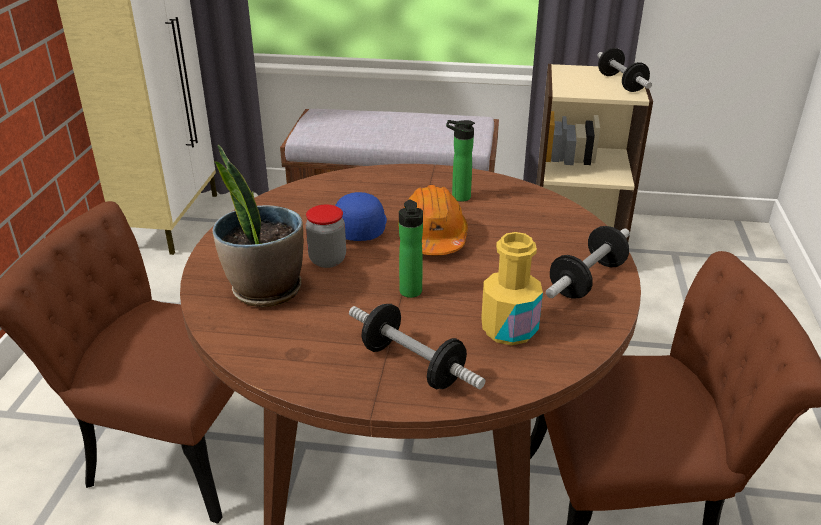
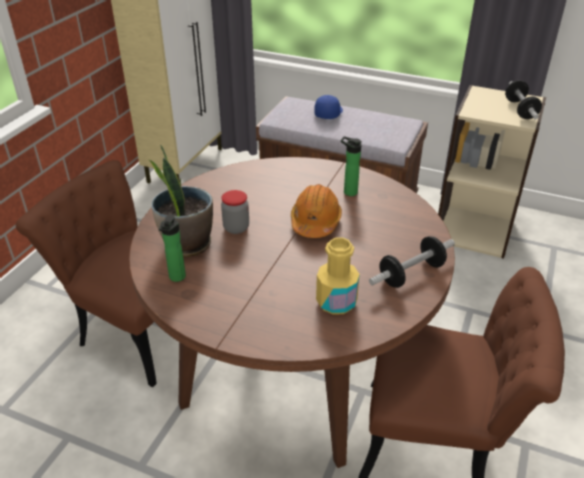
camera: 15 degrees right, 5 degrees up
blue cap [335,192,387,241] -> blue cap moved to [314,95,343,119]
dumbbell [349,304,486,390] -> none
bottle [399,200,423,298] -> bottle moved to [159,214,186,282]

